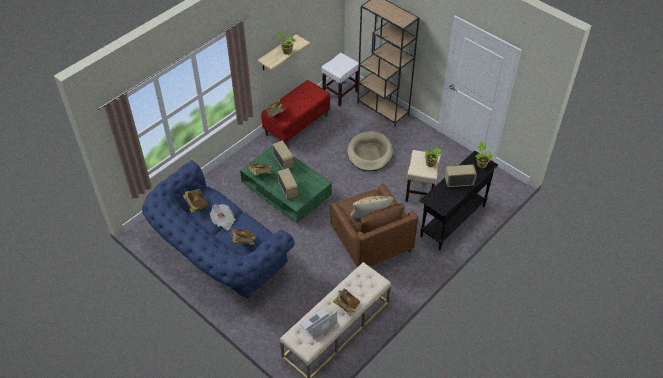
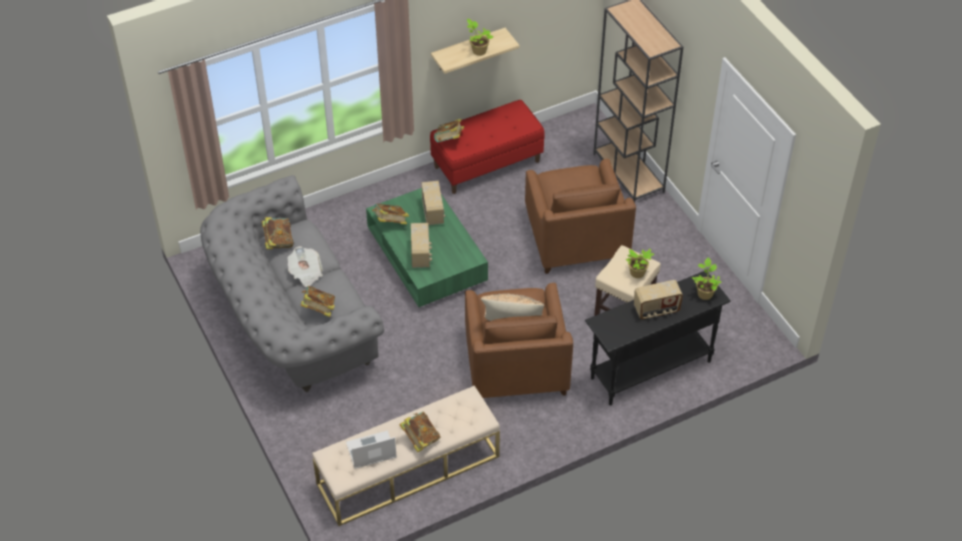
camera: 20 degrees right, 0 degrees up
blue sofa [142,160,295,299] -> grey sofa [200,175,384,392]
white stool [321,53,359,106] -> none
beige dog bed [347,131,393,172] -> brown armchair [525,159,636,274]
radio [445,164,477,187] -> radio turned 150 degrees clockwise [634,280,683,319]

